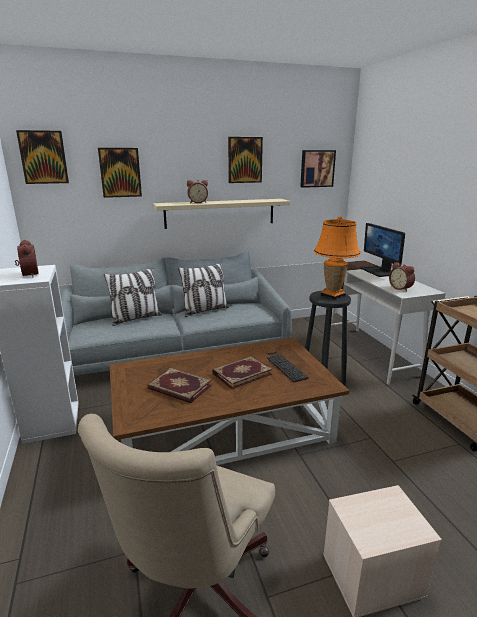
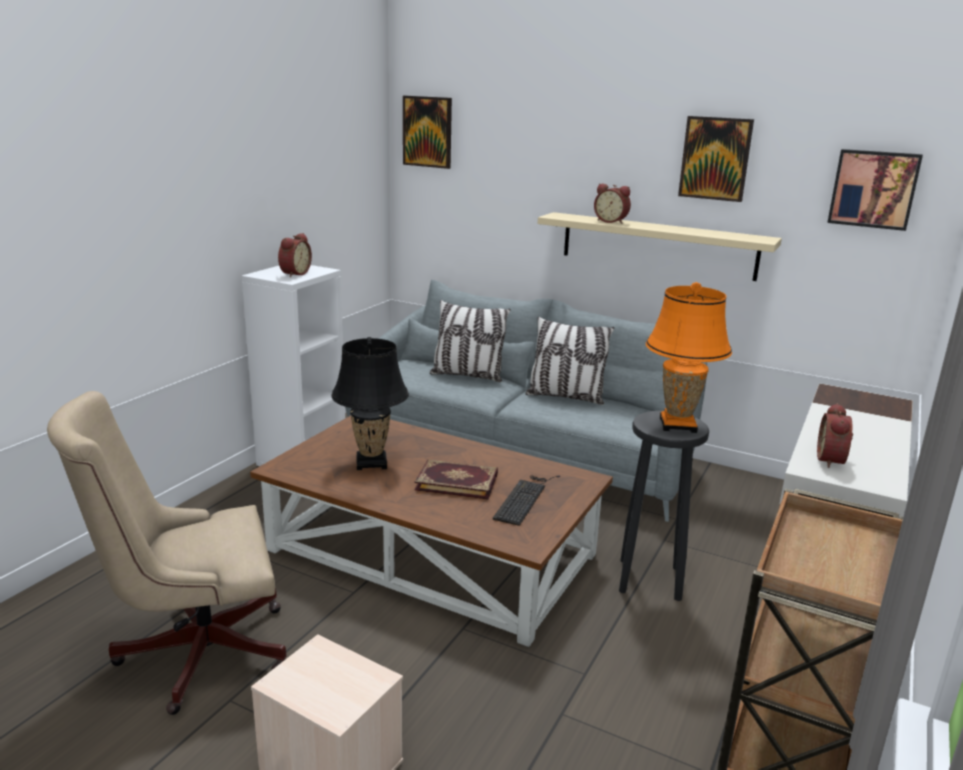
camera: 45 degrees right, 0 degrees up
picture [98,148,142,198] -> none
book [148,368,212,403] -> black table lamp [331,337,409,470]
monitor [360,223,405,277] -> none

